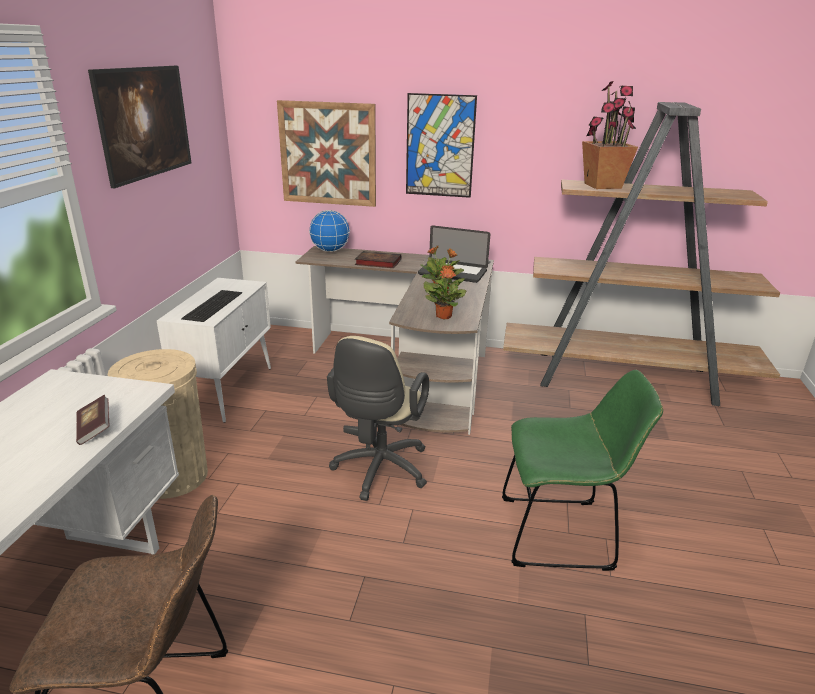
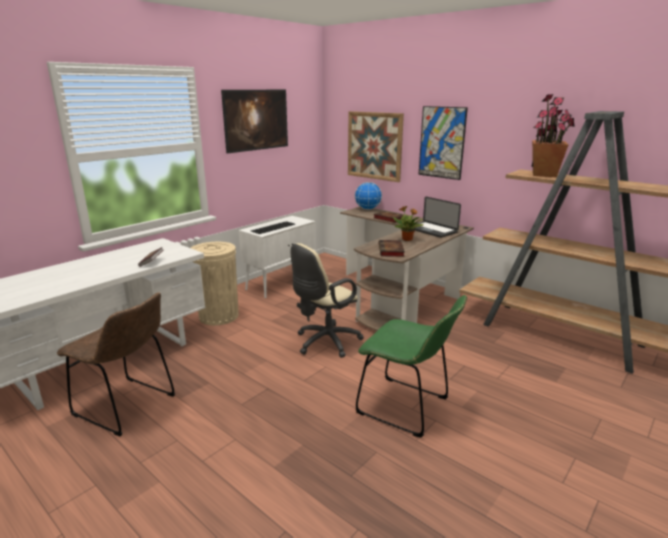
camera: 30 degrees right, 5 degrees down
potted plant [424,265,466,319] -> book [378,240,405,257]

